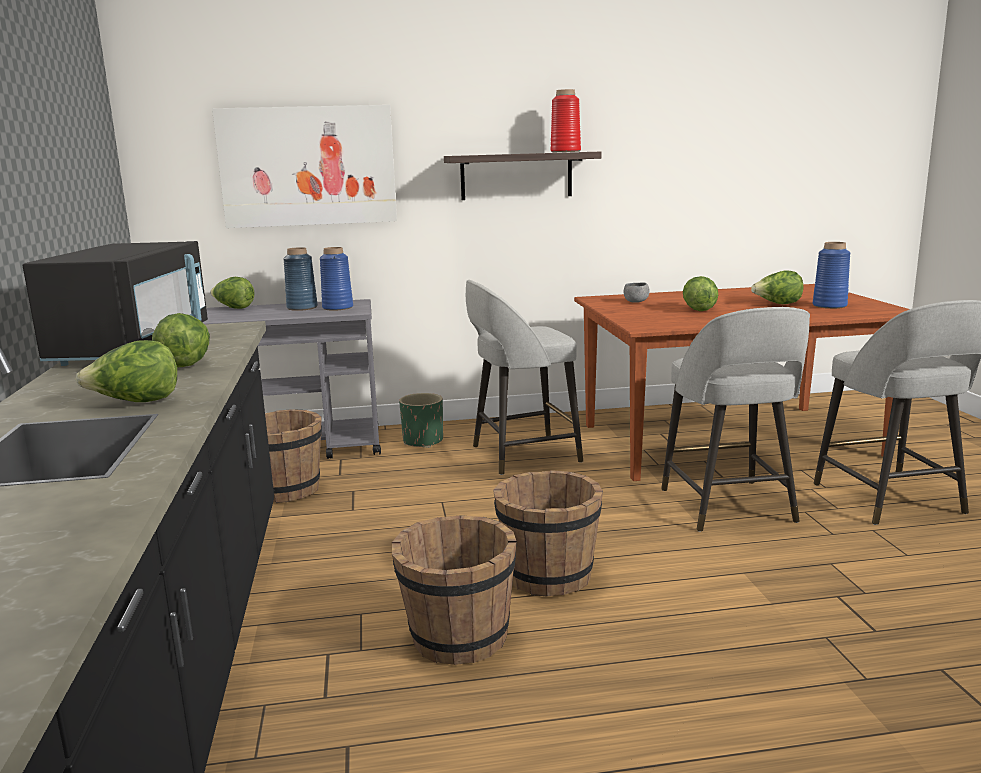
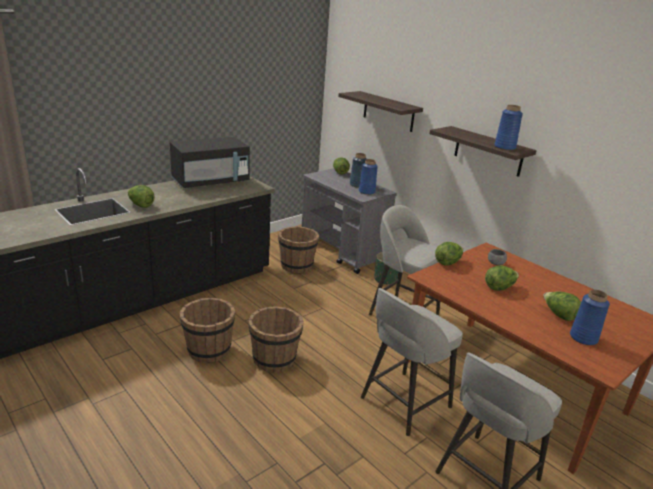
camera: 55 degrees right, 10 degrees up
lettuce [152,313,210,367] -> lettuce moved to [435,242,463,266]
picture [212,105,397,228] -> shelf [338,91,423,132]
red vase [551,89,581,153] -> blue vase [494,105,523,150]

